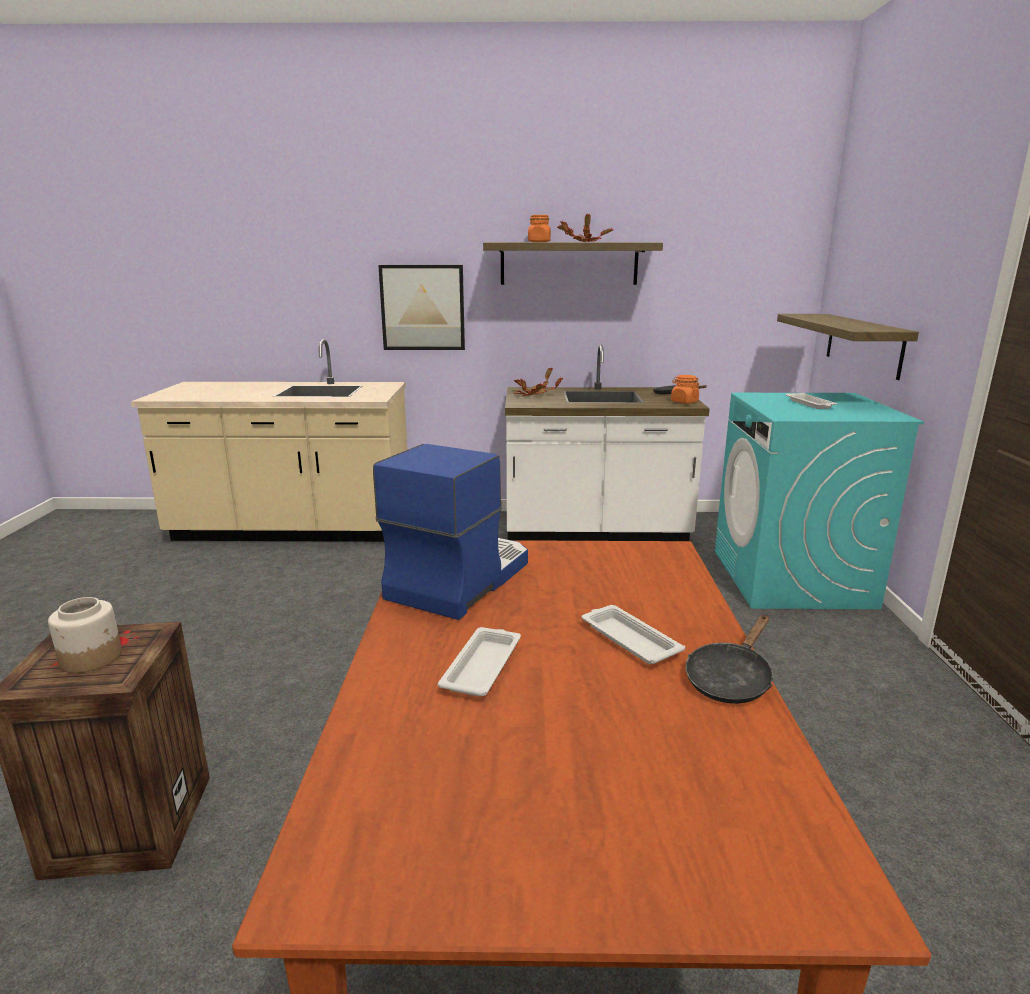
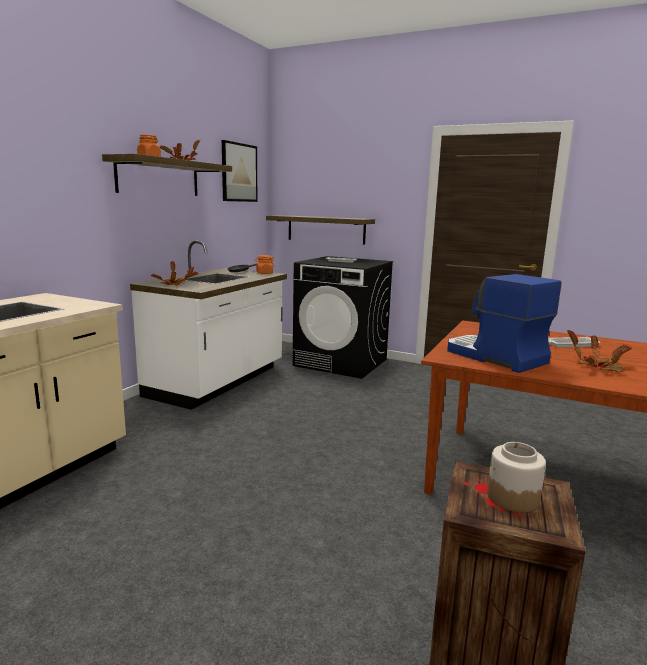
camera: 65 degrees left, 5 degrees down
picture [378,265,465,350] -> picture moved to [222,140,257,202]
white tray [438,627,521,696] -> potted plant [567,330,632,372]
black frying pan [685,615,773,704] -> none
turquoise washing machine [715,393,924,609] -> black washing machine [293,256,393,379]

